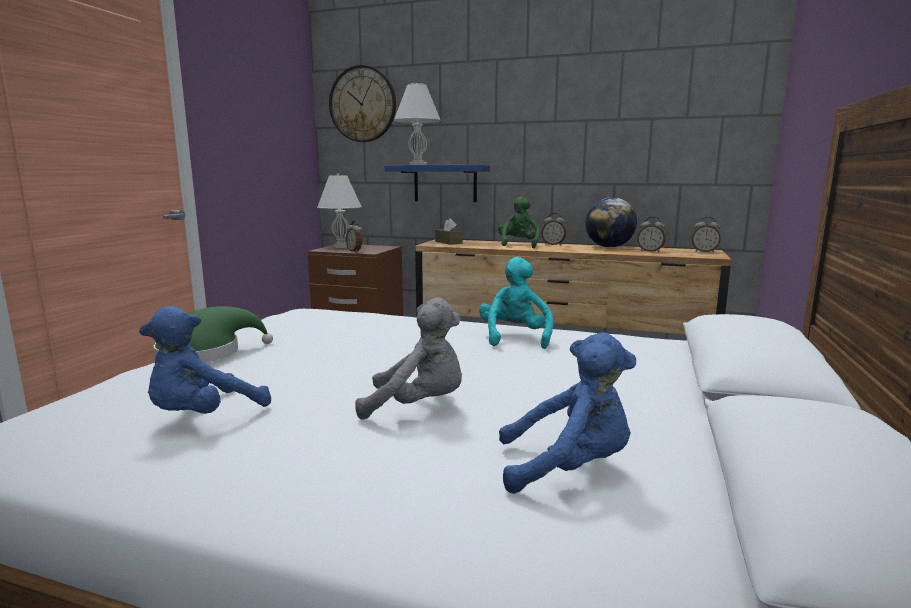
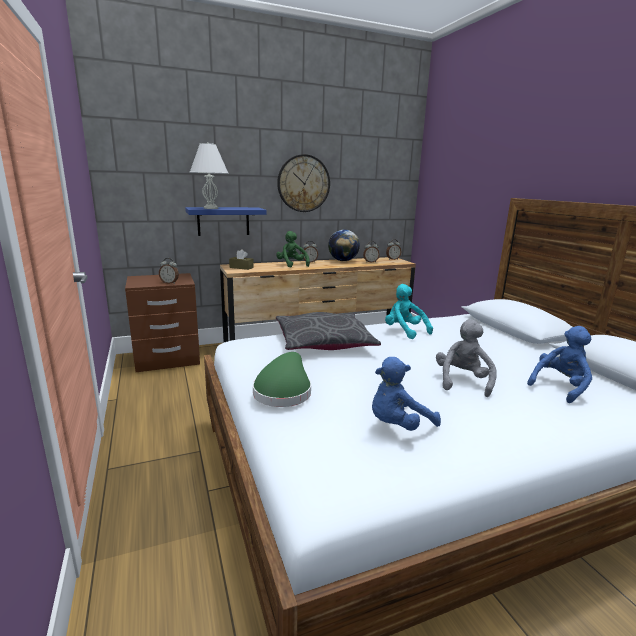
camera: 40 degrees left, 5 degrees up
blue plush toy [139,306,271,414] -> blue plush toy turned 60 degrees clockwise [372,357,441,431]
white table lamp [317,174,362,248] -> none
wall clock [329,65,396,142] -> wall clock moved to [277,154,330,212]
grey plush toy [355,298,462,420] -> grey plush toy turned 45 degrees counterclockwise [436,319,497,397]
none -> grey pillow [276,312,381,350]

